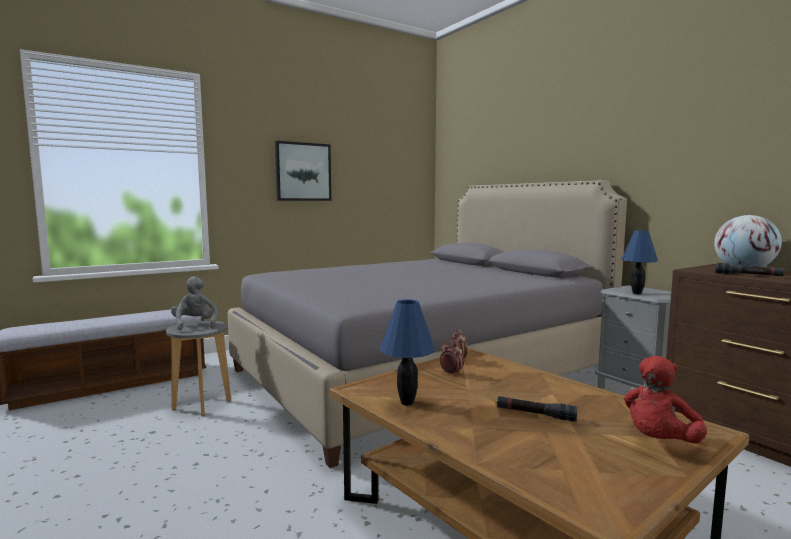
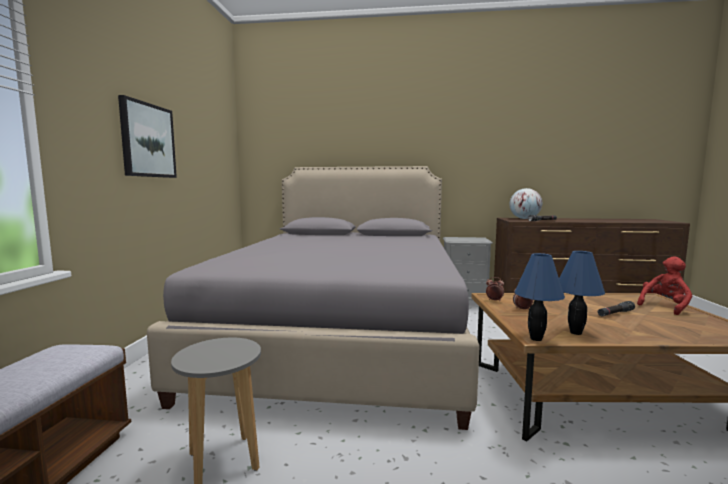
camera: 50 degrees left, 0 degrees up
grey plush toy [171,276,218,330] -> none
blue table lamp [621,230,658,294] -> blue table lamp moved to [515,253,565,341]
red plush toy [624,356,707,444] -> red plush toy turned 120 degrees counterclockwise [637,256,692,315]

